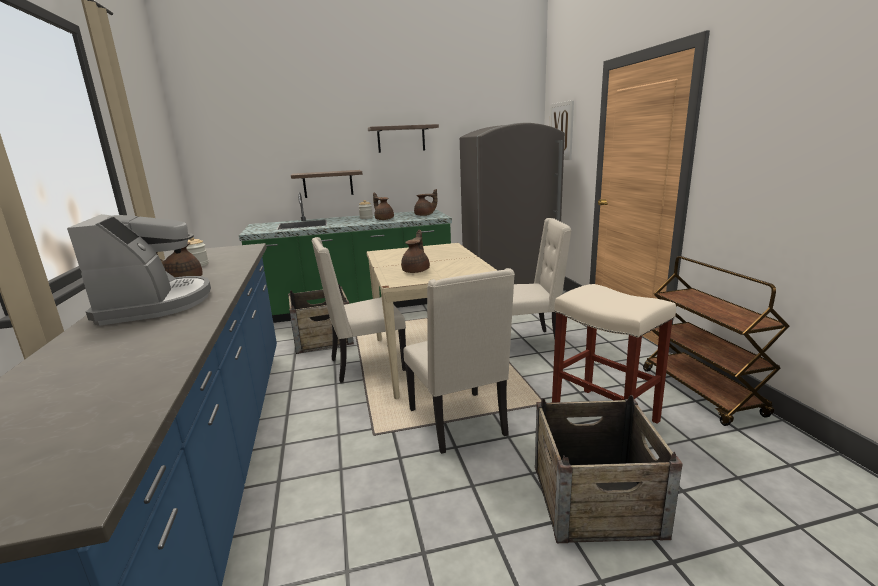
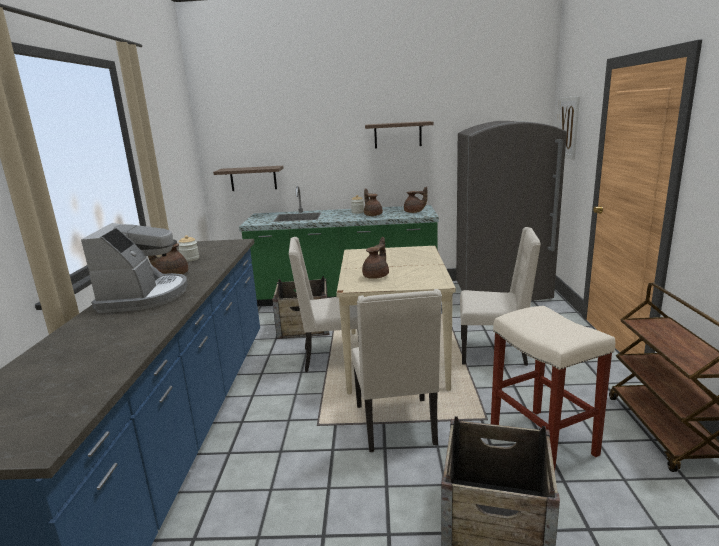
camera: 15 degrees right, 0 degrees up
shelf [291,170,363,198] -> shelf moved to [213,166,284,191]

